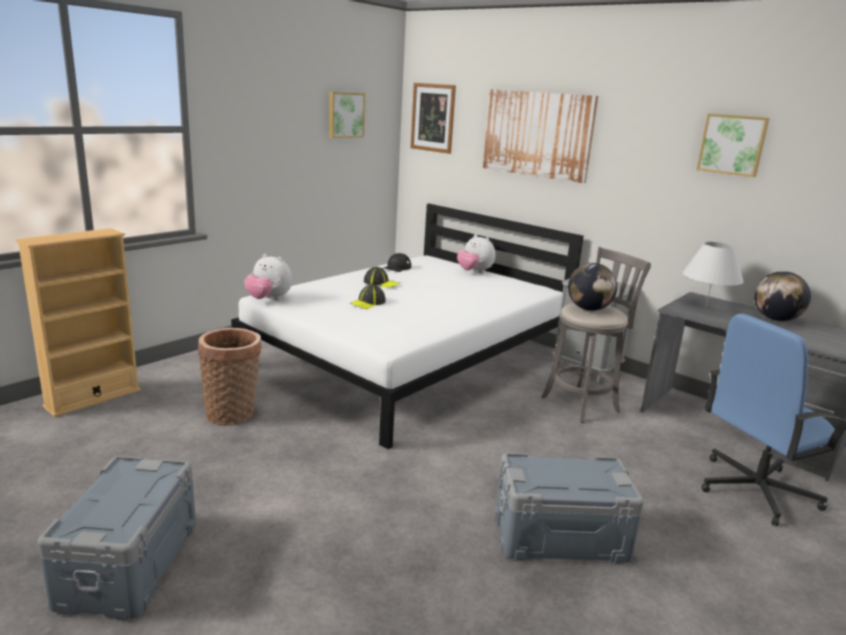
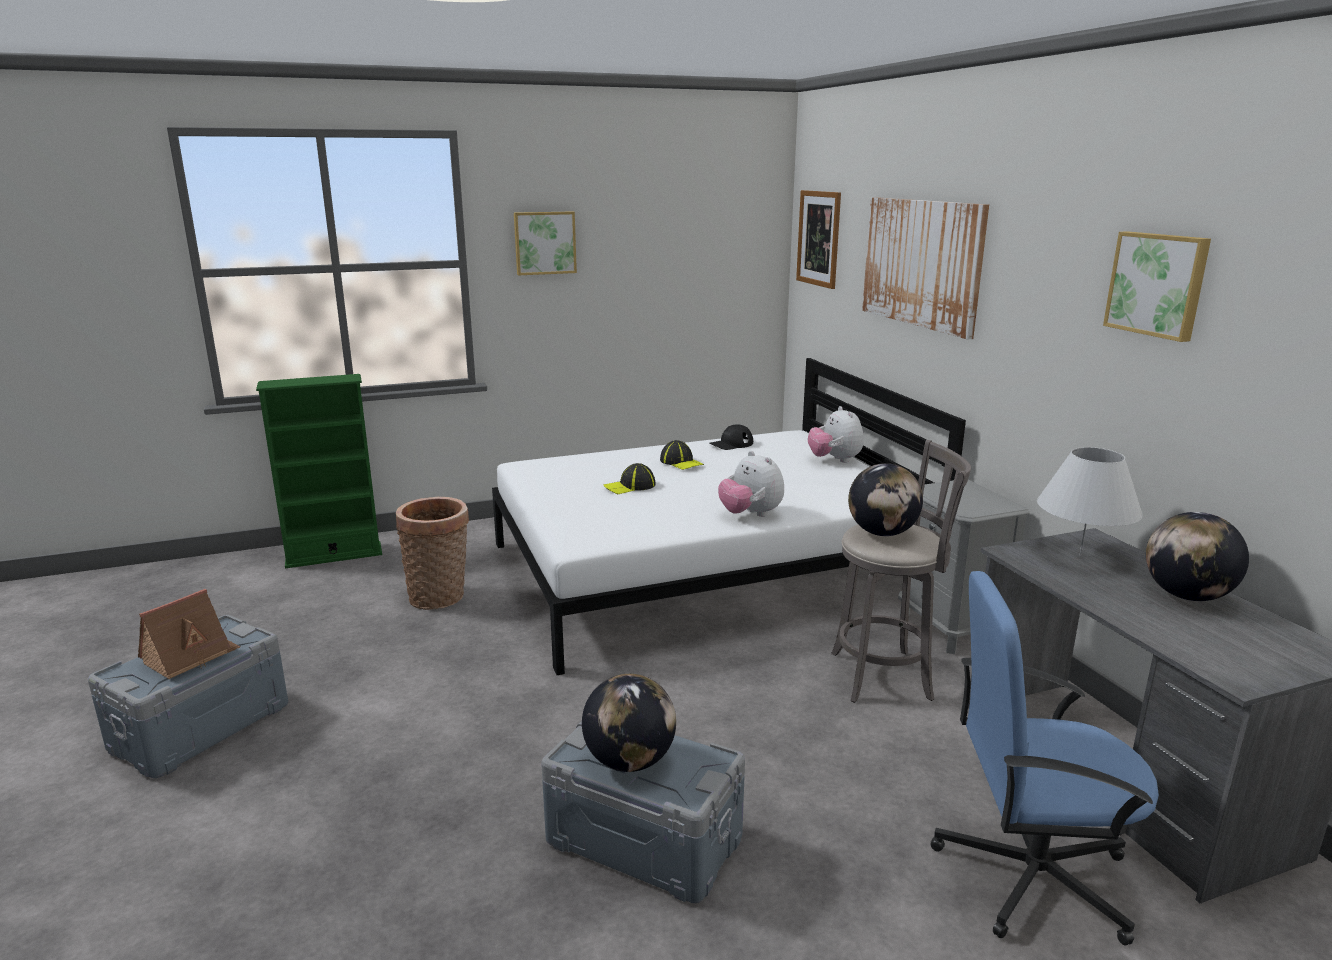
camera: 30 degrees right, 0 degrees up
beige bookcase [16,228,141,417] -> green bookcase [256,374,382,568]
plush toy [244,254,292,300] -> plush toy moved to [718,451,784,517]
picture [329,92,365,138] -> picture moved to [514,211,577,275]
none -> toy house [138,589,241,679]
none -> globe [582,674,676,772]

